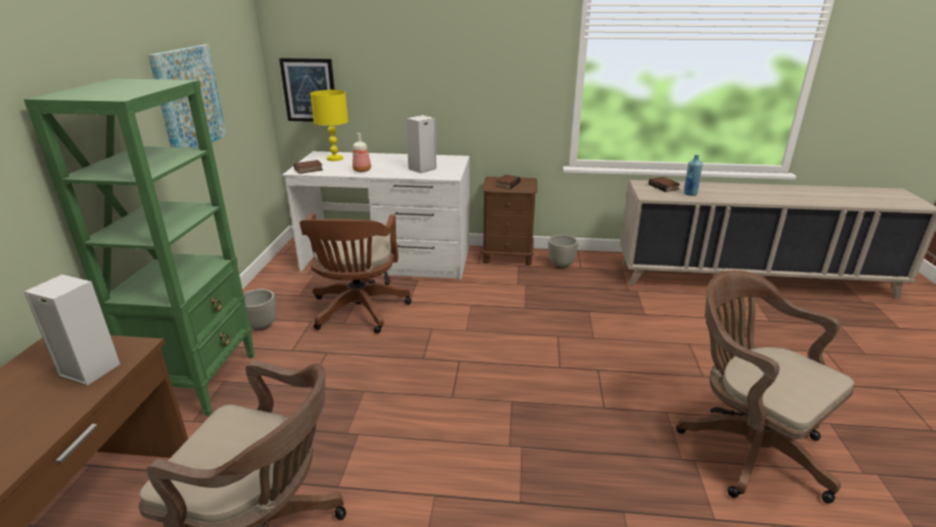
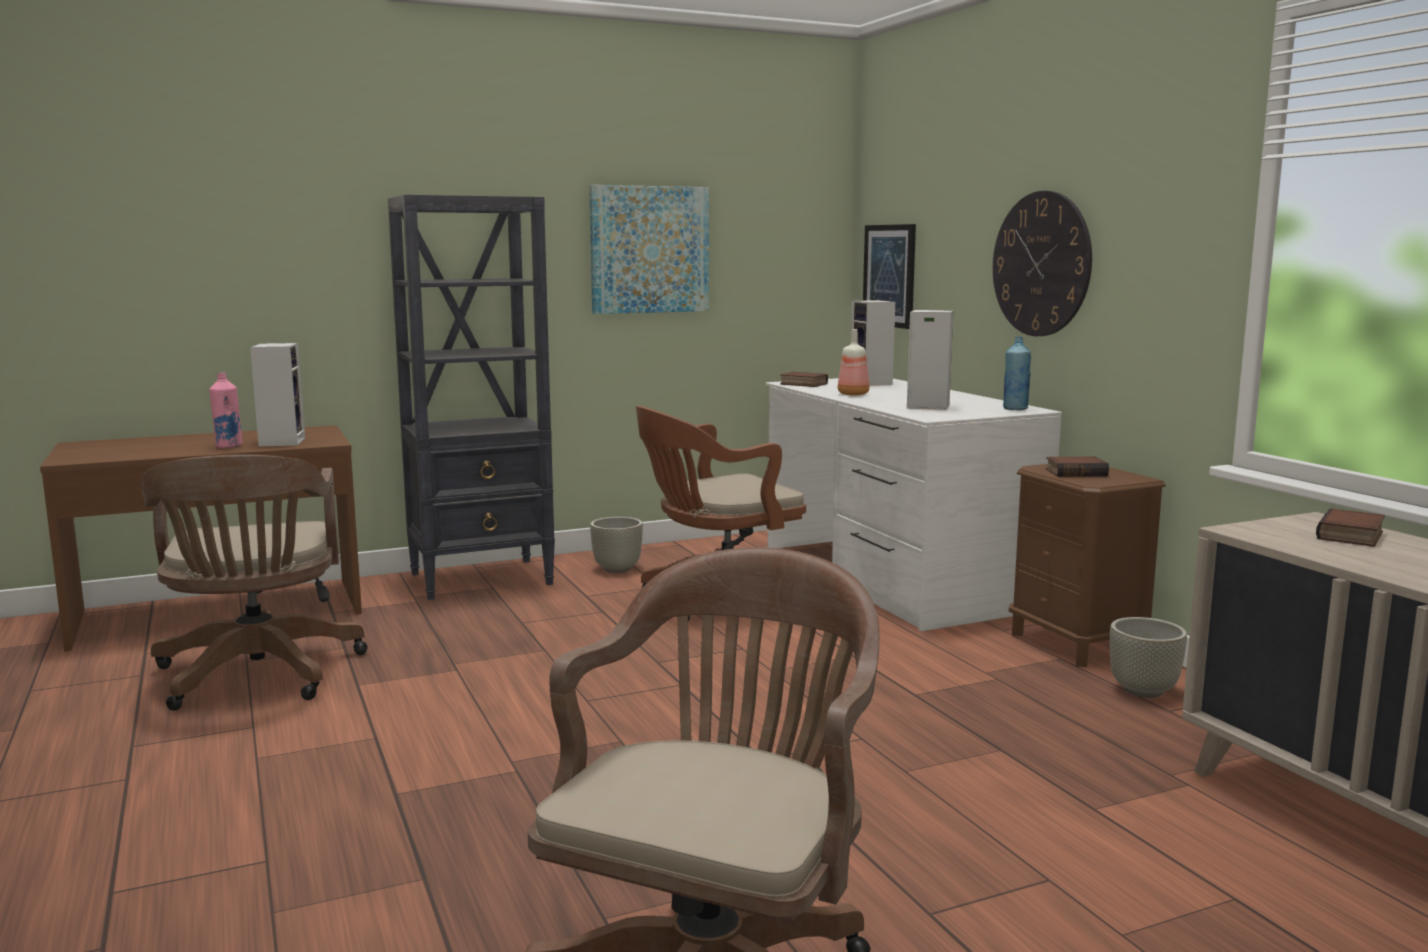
camera: 60 degrees right, 15 degrees down
green bookcase [24,79,254,416] -> black bookcase [388,195,555,600]
yellow table lamp [310,90,348,161] -> speaker [851,300,895,386]
blue bottle [684,155,703,196] -> blue bottle moved to [1003,337,1031,410]
none -> pink bottle [209,372,242,448]
none -> wall clock [993,191,1092,336]

